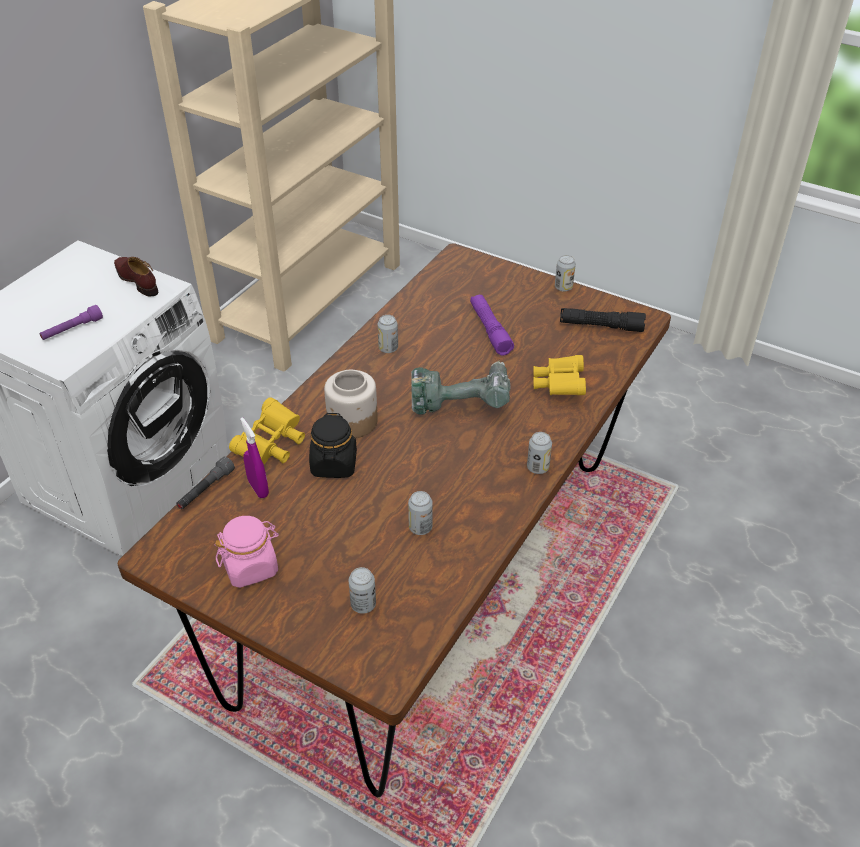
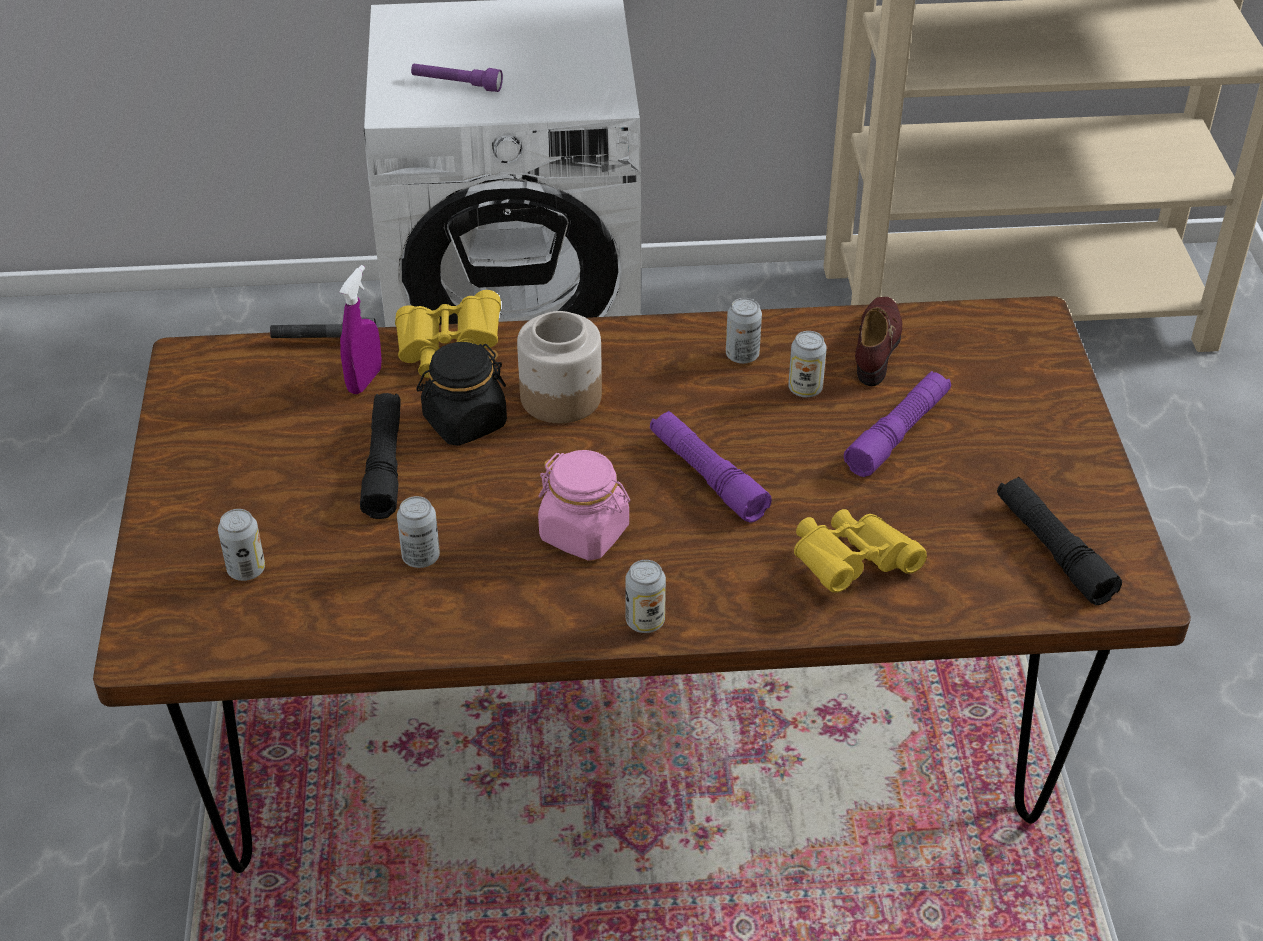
camera: 55 degrees right, 0 degrees up
brown shoe [114,257,158,296] -> brown shoe moved to [855,297,902,386]
pink jar [215,516,279,588] -> pink jar moved to [538,450,630,561]
power drill [411,361,511,414] -> purple flashlight [650,411,772,523]
can [555,255,576,292] -> can moved to [788,331,827,398]
none -> black flashlight [360,393,401,519]

